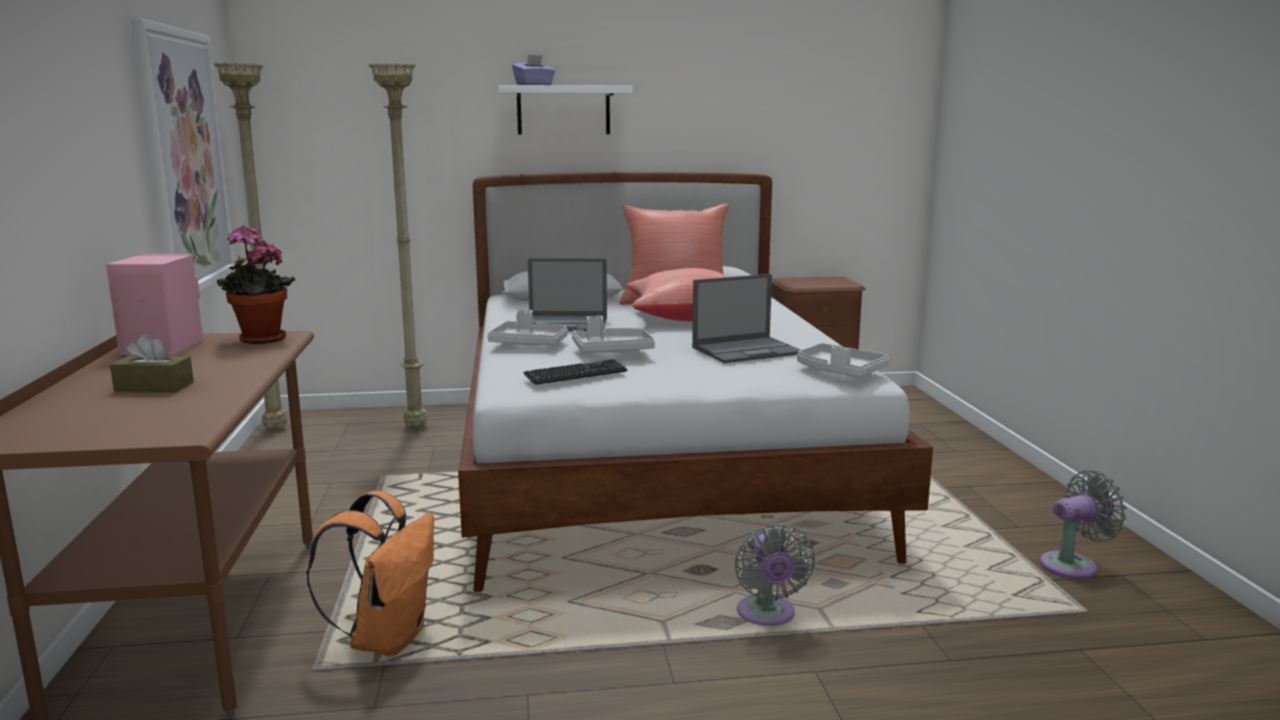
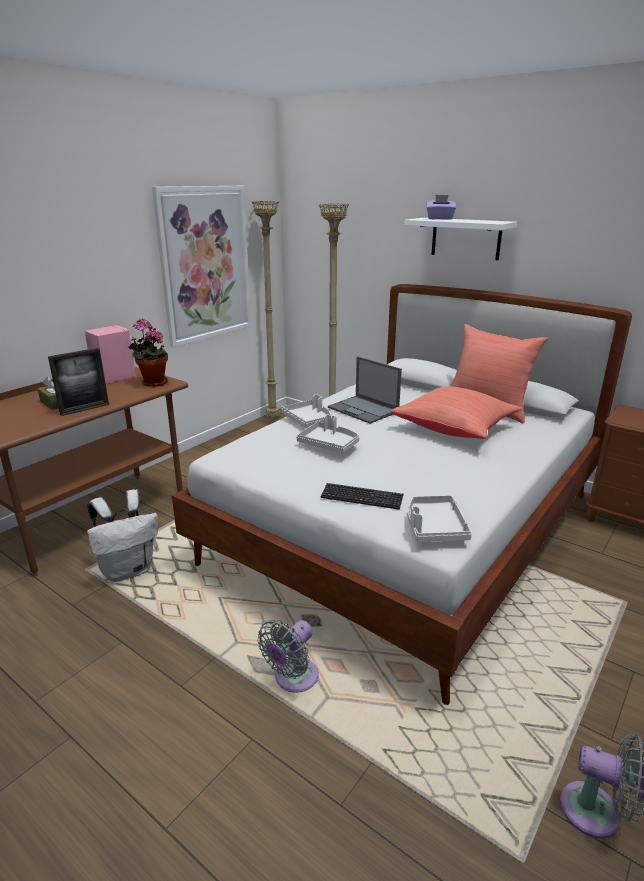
camera: 45 degrees right, 10 degrees up
orange backpack [306,491,434,657] -> white backpack [87,489,159,582]
keyboard [523,359,627,385] -> keyboard moved to [320,483,404,510]
laptop [692,274,801,363] -> none
none -> picture frame [48,348,109,416]

